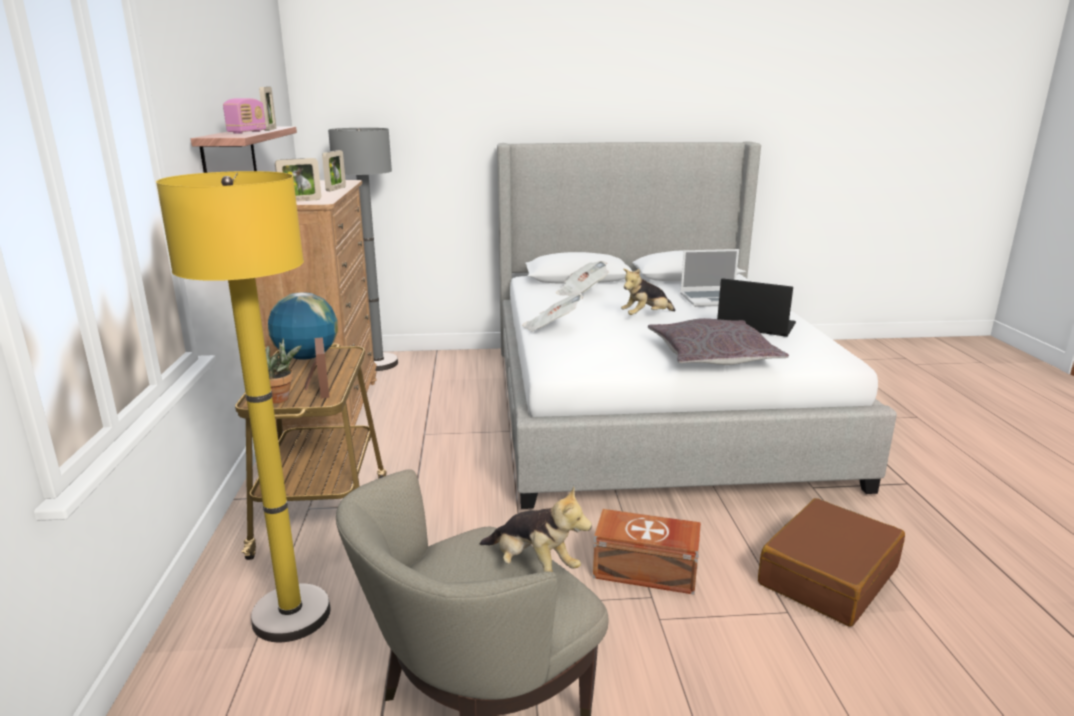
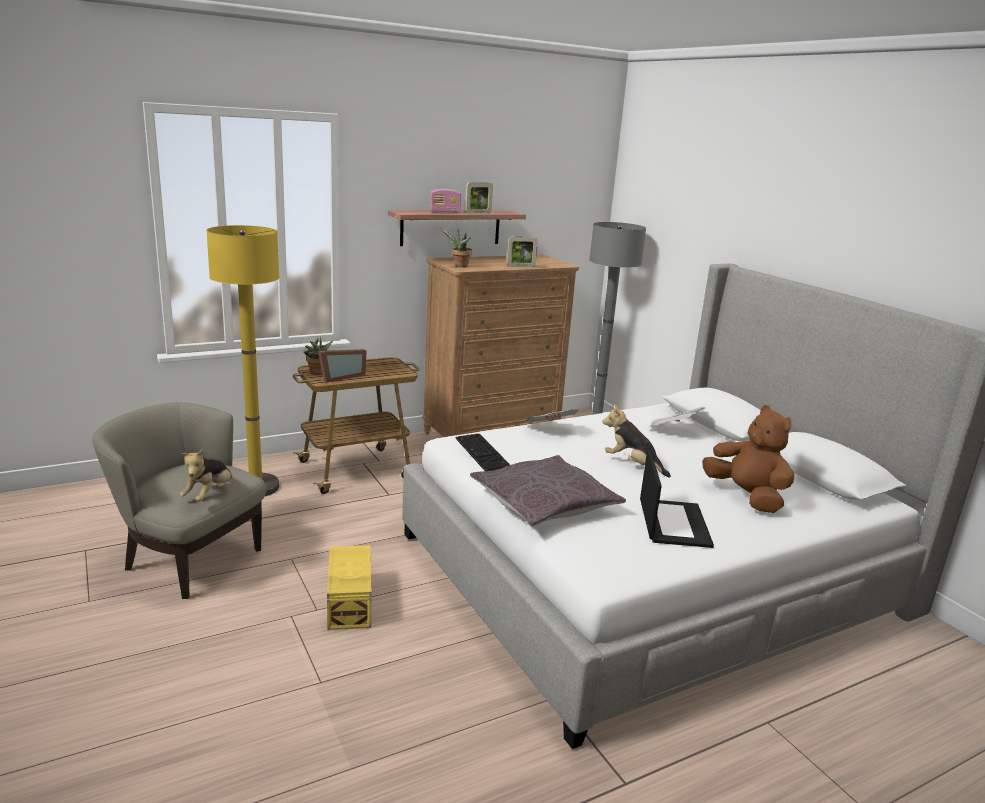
camera: 65 degrees right, 0 degrees up
globe [268,292,338,360] -> none
picture frame [275,158,321,202] -> potted plant [440,228,472,267]
brown storage box [593,509,701,595] -> yellow storage box [327,545,372,630]
laptop [680,249,739,307] -> brown plush toy [702,405,794,513]
brown suitcase [758,498,905,626] -> none
none -> keyboard [455,433,510,471]

